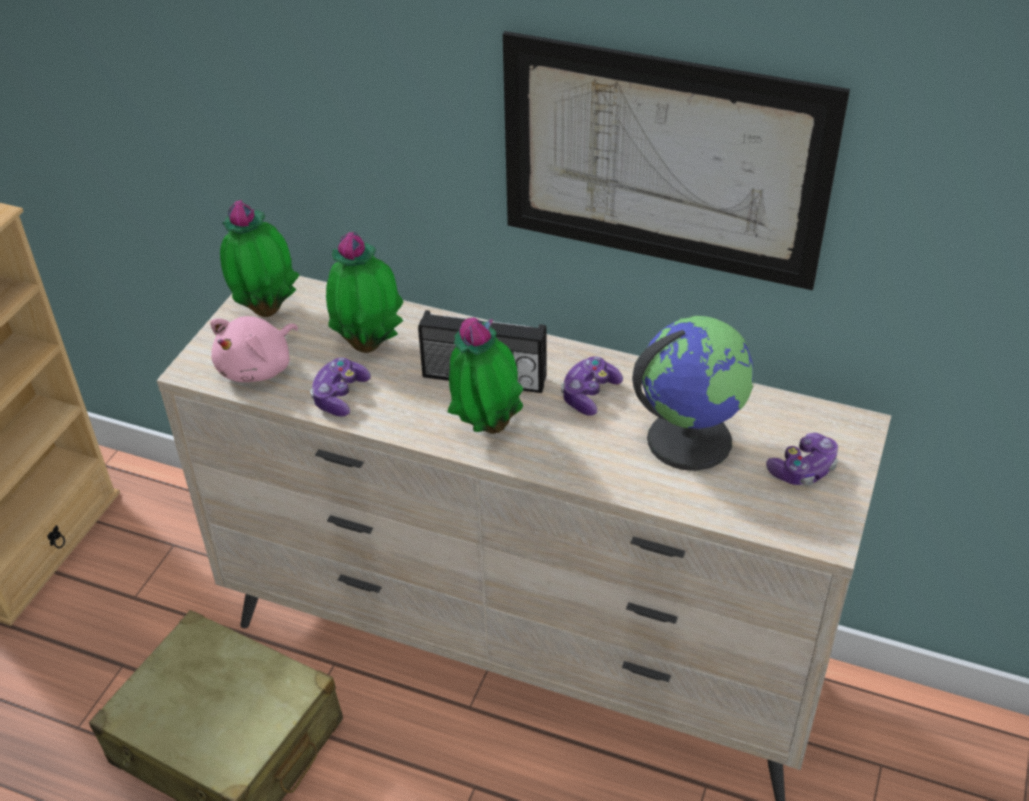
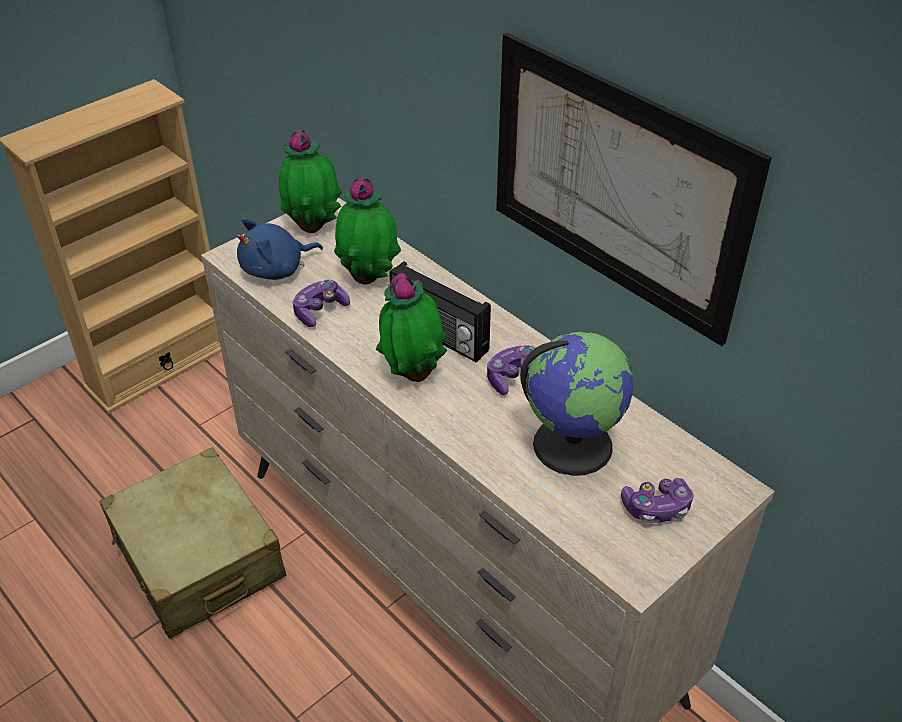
camera: 25 degrees right, 0 degrees up
pink plush toy [210,316,298,382] -> blue plush toy [237,218,323,280]

